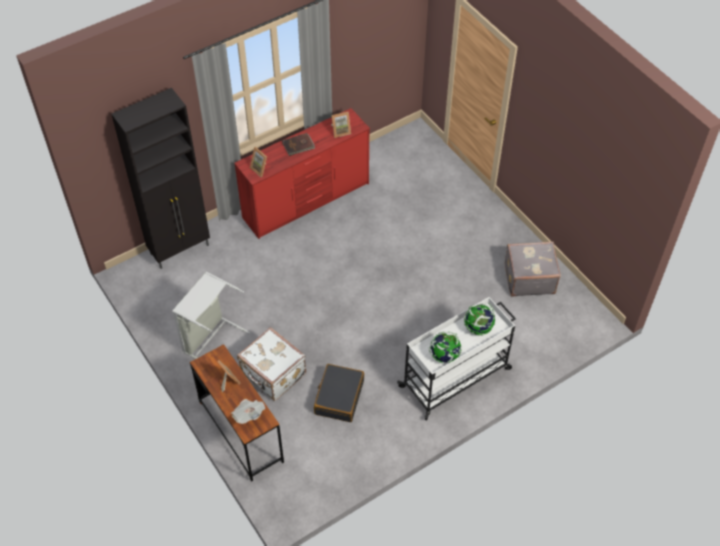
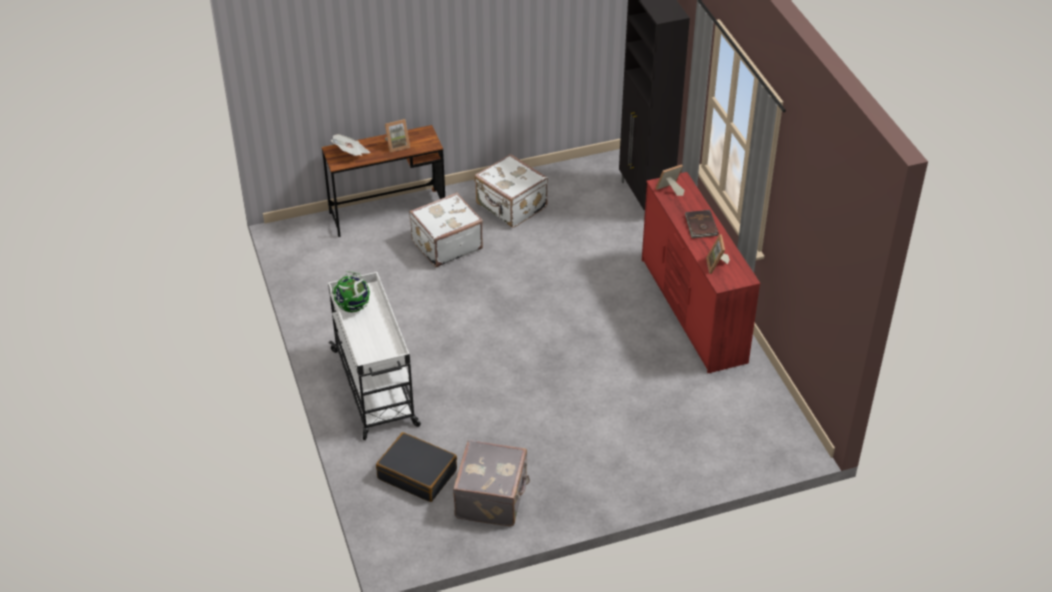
camera: 105 degrees right, 10 degrees down
grey laundry basket [172,271,250,359] -> white suitcase [474,154,548,228]
black suitcase [314,364,364,422] -> black suitcase moved to [376,432,457,502]
globe [464,303,495,336] -> none

